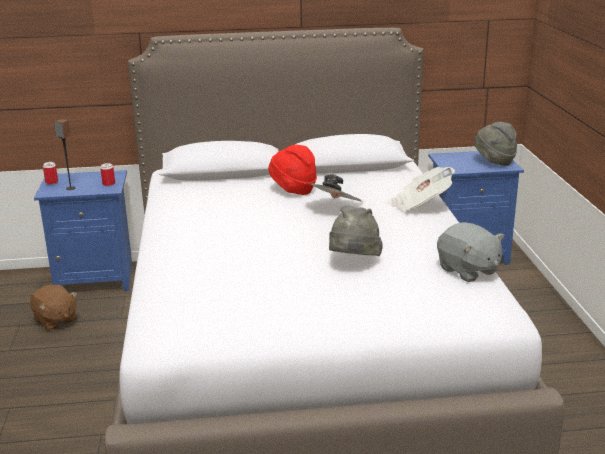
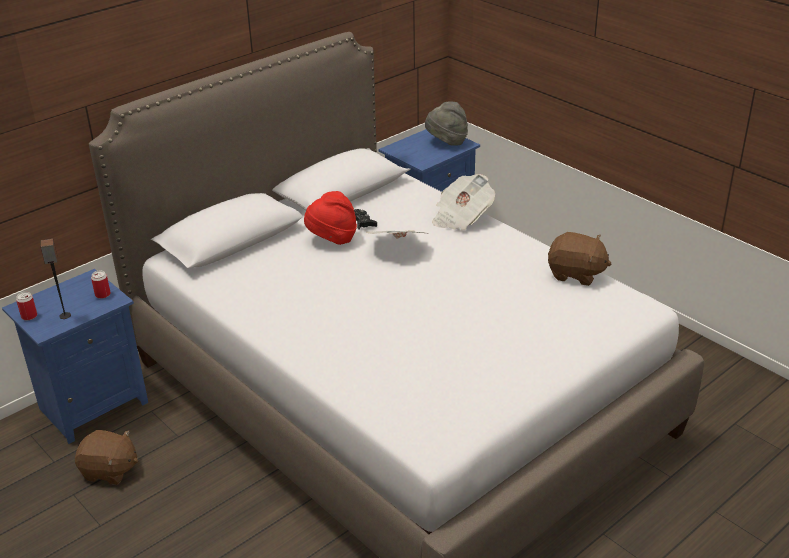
camera: 35 degrees left, 10 degrees up
grey hat [329,206,383,256] -> none
grey plush toy [437,222,504,282] -> brown plush toy [548,232,611,286]

